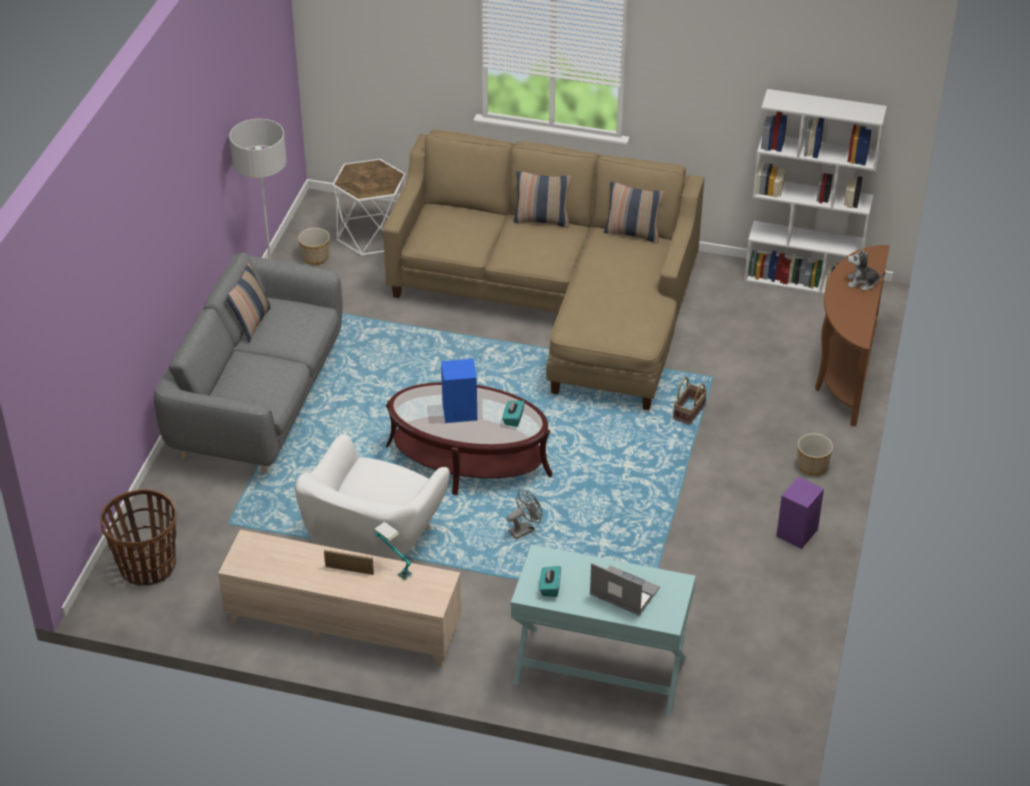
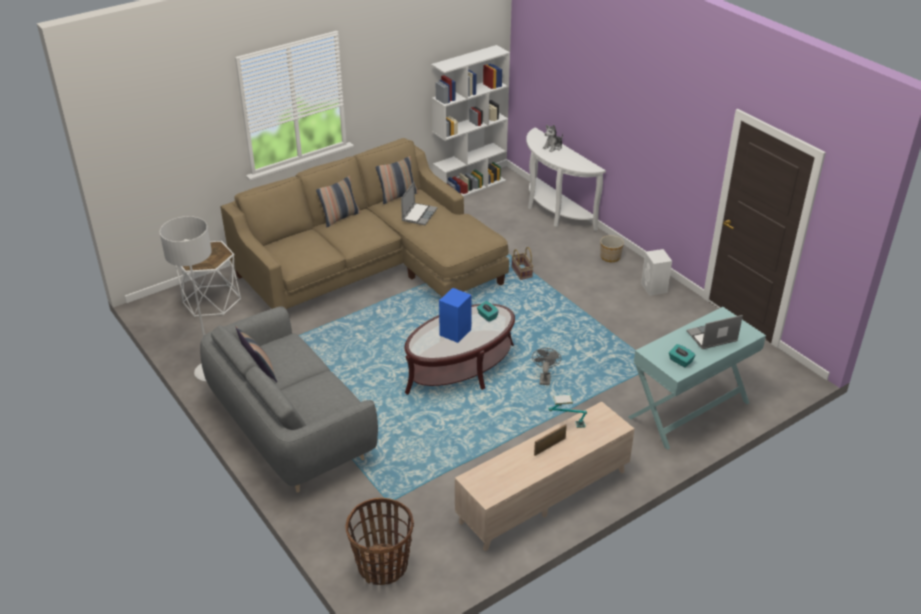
camera: 50 degrees left, 5 degrees down
white armchair [295,434,450,560] -> none
planter [298,228,330,265] -> none
purple speaker [776,477,824,549] -> white speaker [641,249,672,296]
brown console table [815,245,890,426] -> white console table [526,127,606,231]
none -> laptop [401,182,437,225]

